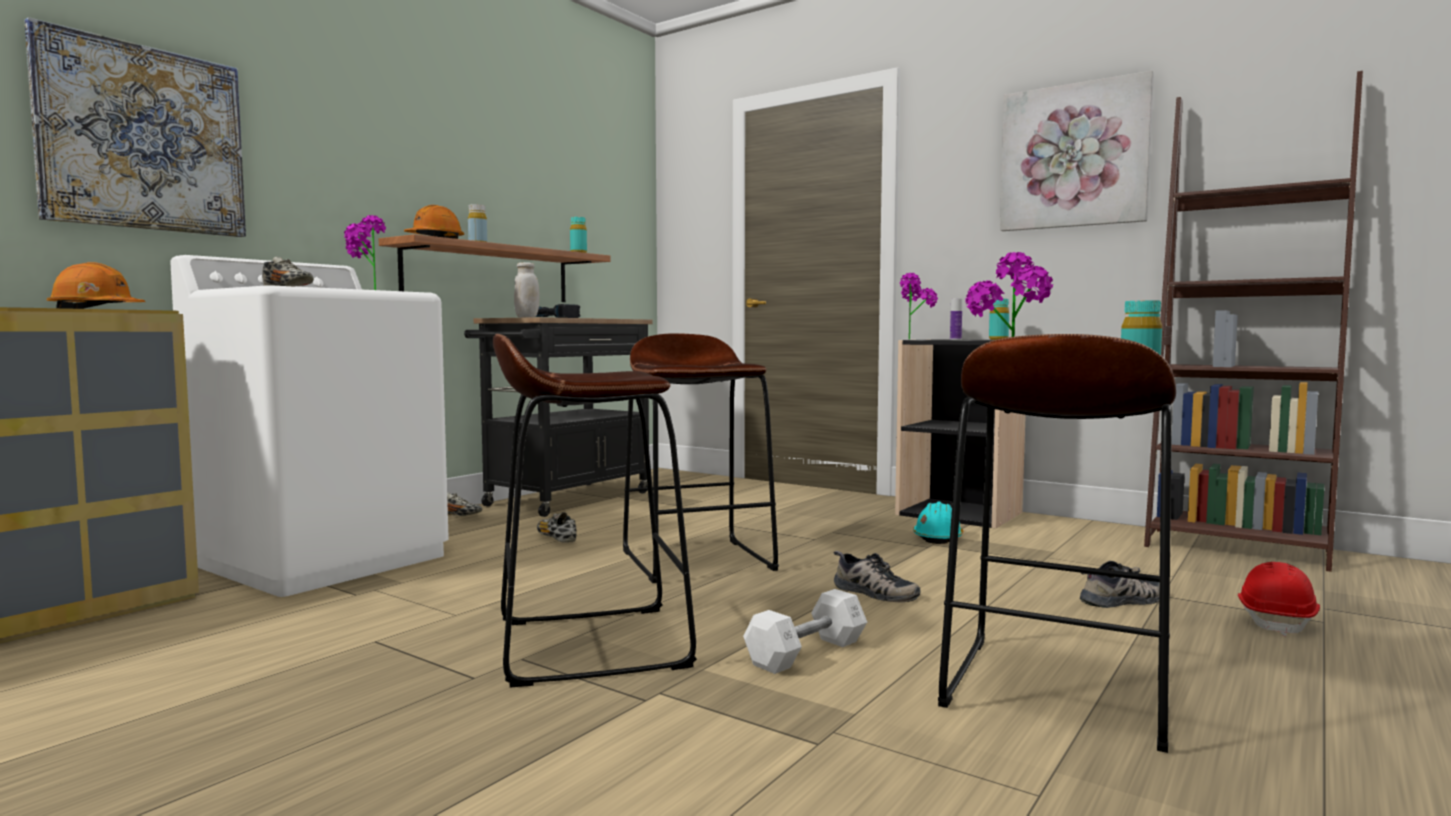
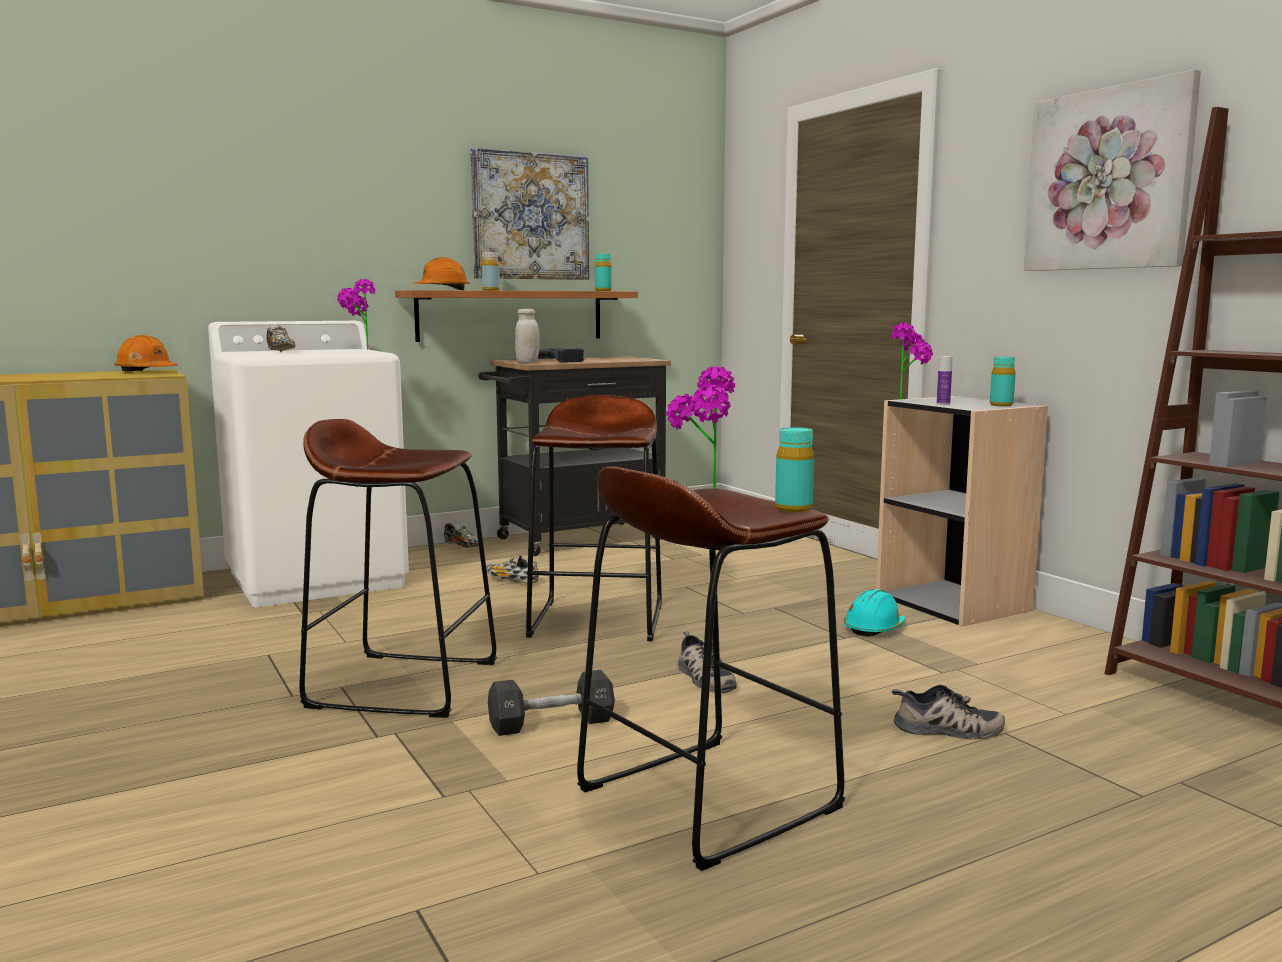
camera: 25 degrees right, 5 degrees up
picture [24,17,246,237] -> picture moved to [470,147,589,280]
shoe [537,512,577,543] -> shoe turned 45 degrees counterclockwise [486,555,539,584]
white dumbbell [743,589,867,674] -> black dumbbell [488,670,615,736]
red hard hat [1238,562,1320,636] -> none

